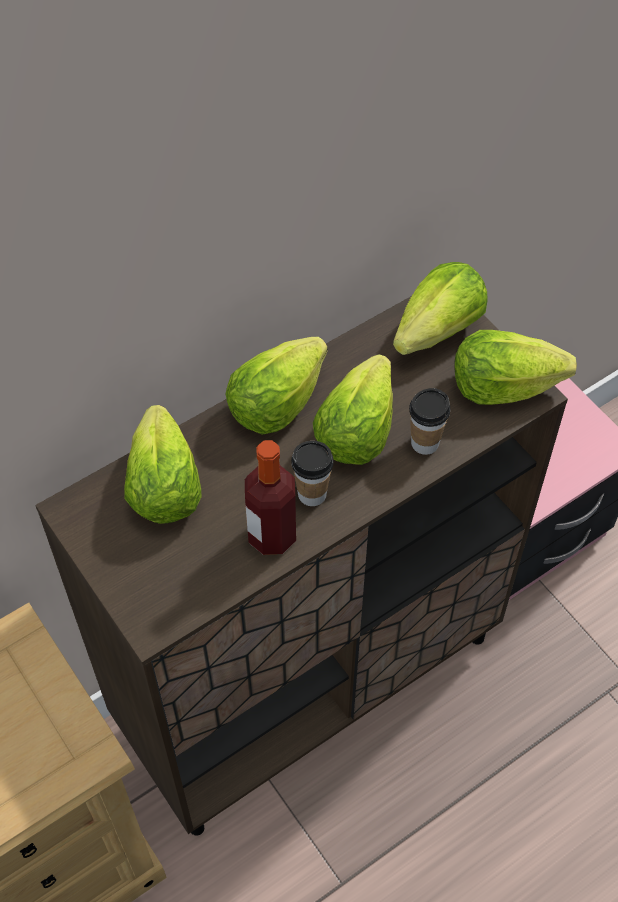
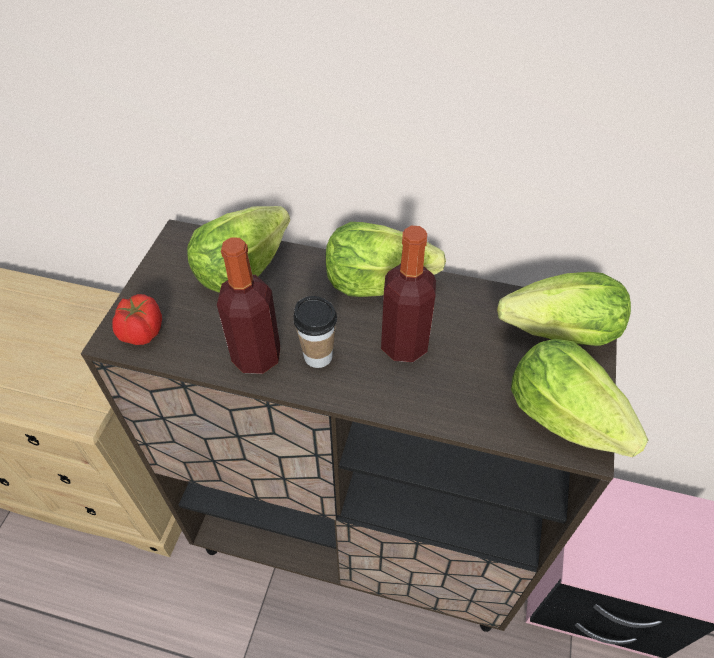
camera: 50 degrees right, 5 degrees down
lettuce [313,354,393,465] -> bottle [381,226,436,362]
cup [409,388,450,455] -> none
none -> tomato [112,294,162,345]

